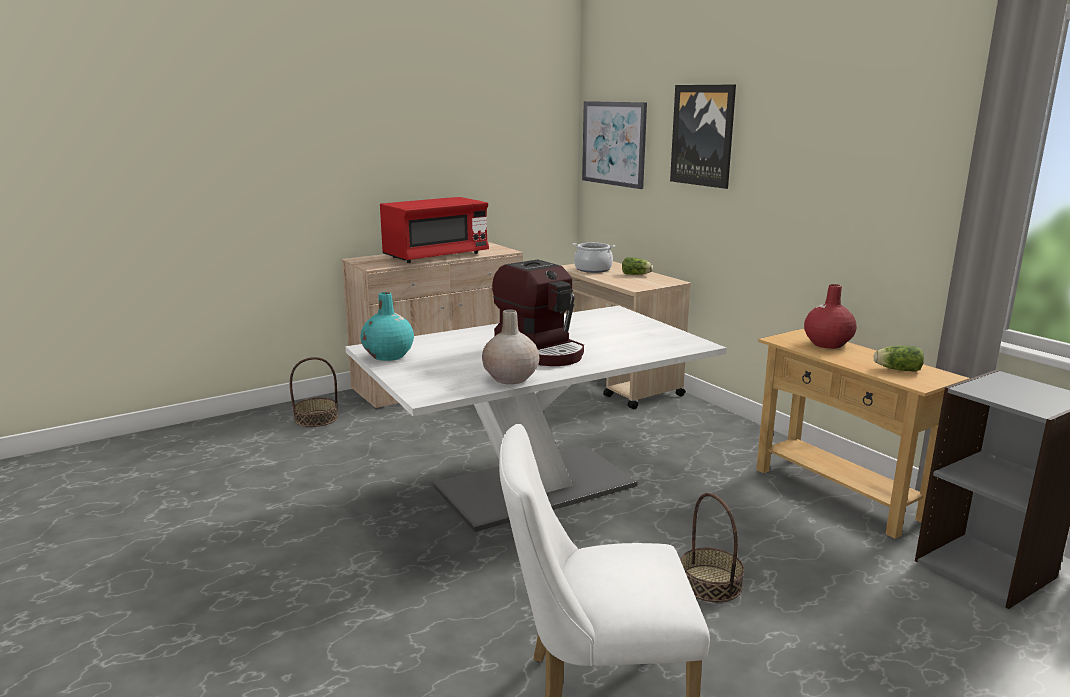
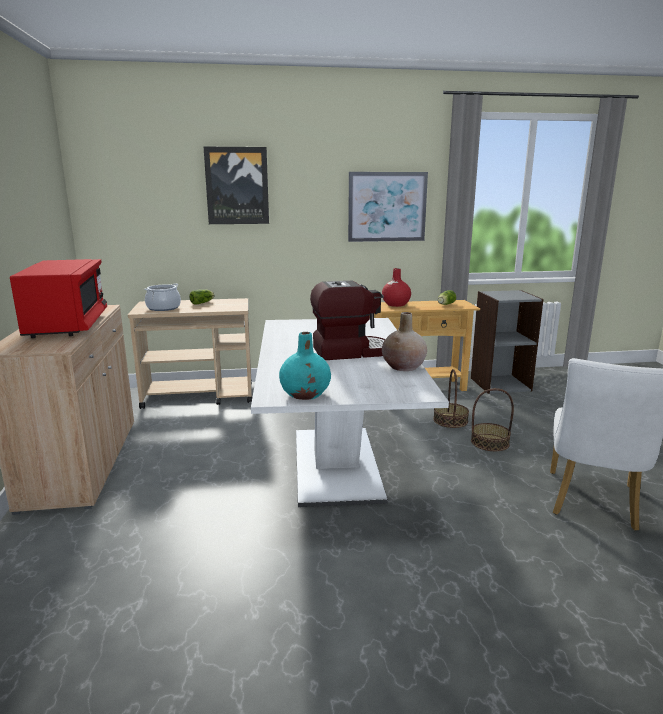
camera: 65 degrees left, 0 degrees up
basket [290,357,338,427] -> basket moved to [433,369,469,428]
picture [582,101,647,189] -> picture moved to [348,172,428,242]

